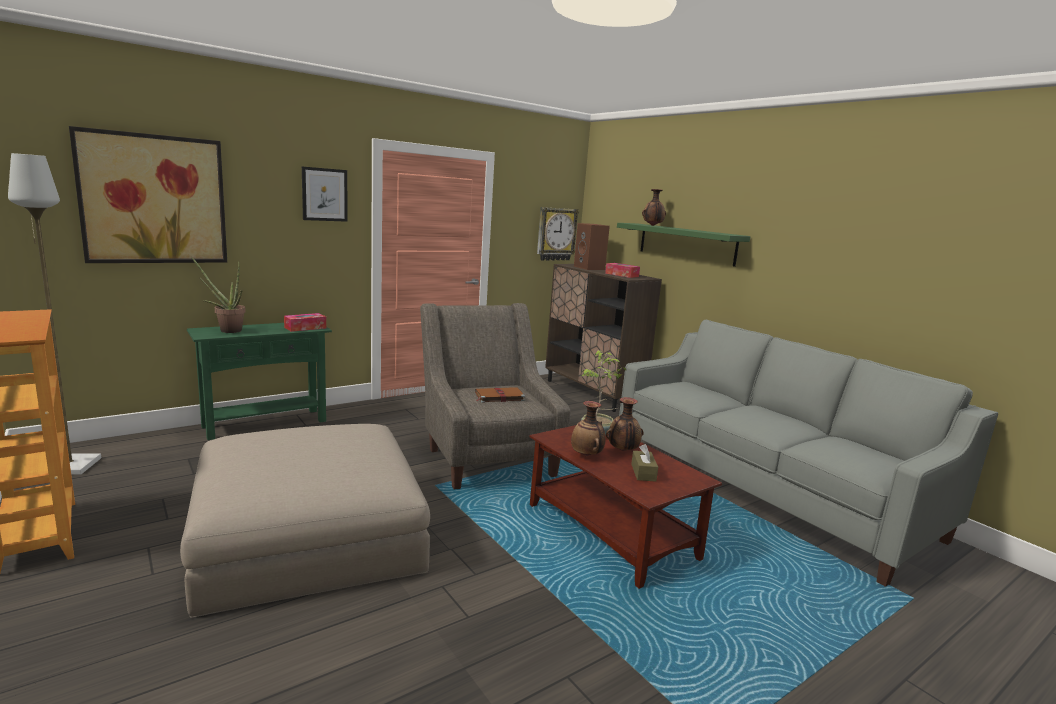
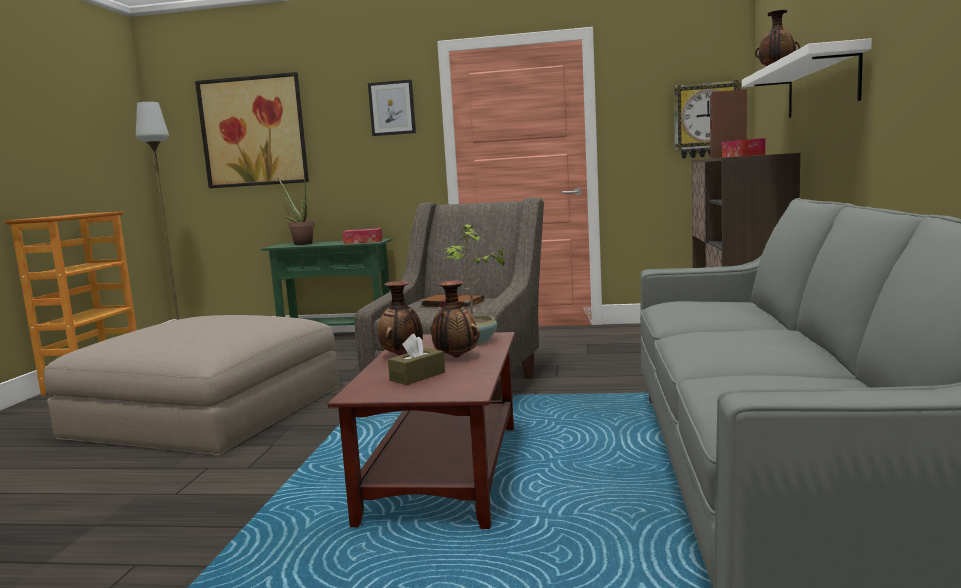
camera: 45 degrees right, 5 degrees down
green shelf [617,223,750,267] -> white shelf [742,38,872,118]

